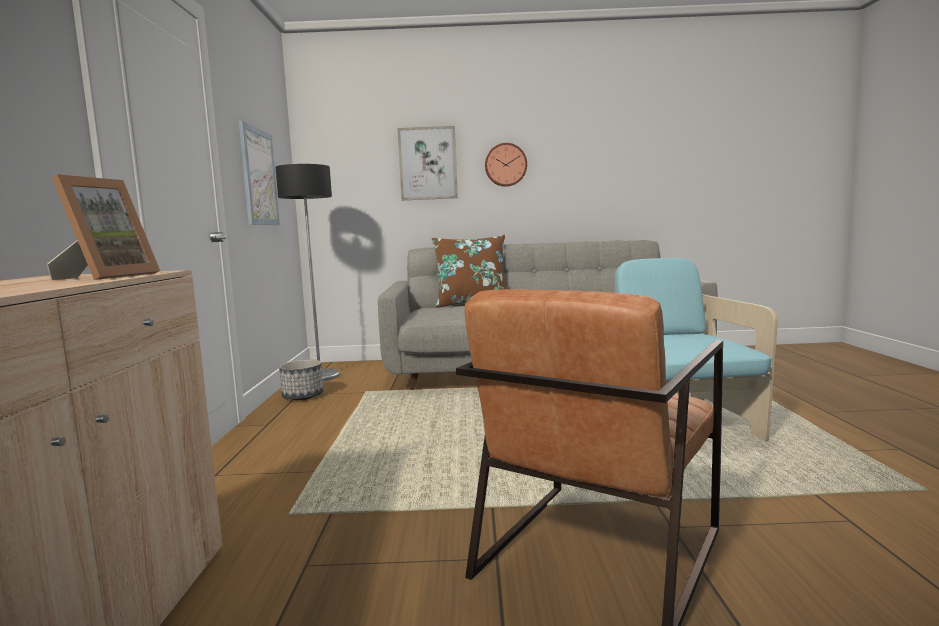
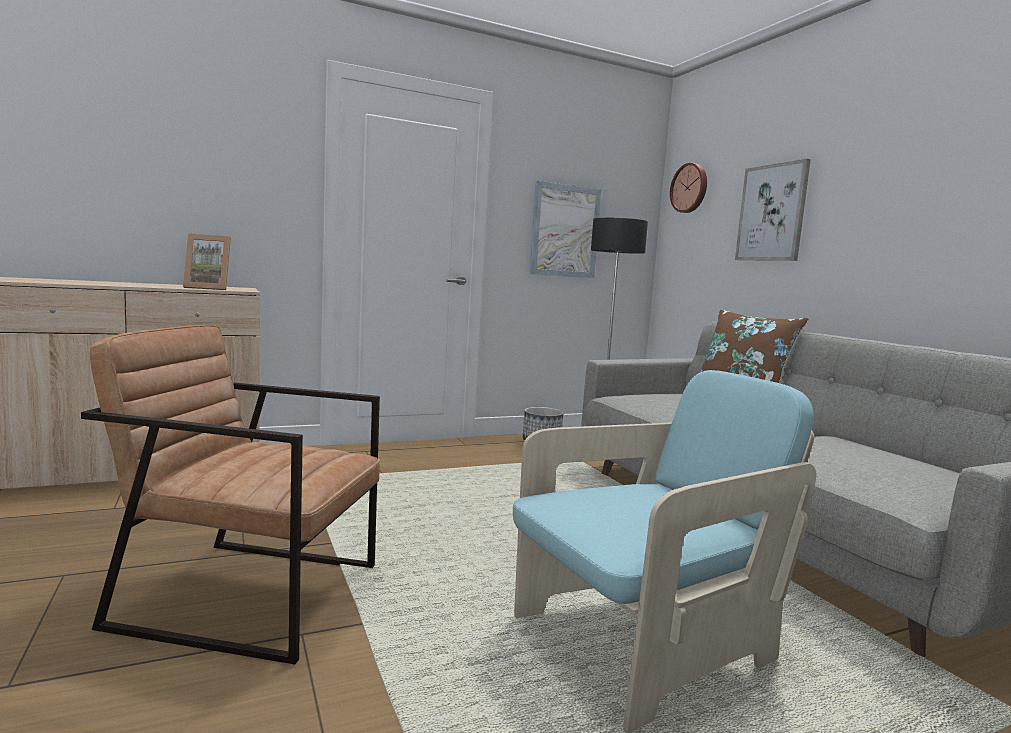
camera: 65 degrees right, 0 degrees up
wall clock [485,143,527,187] -> wall clock moved to [670,163,707,213]

